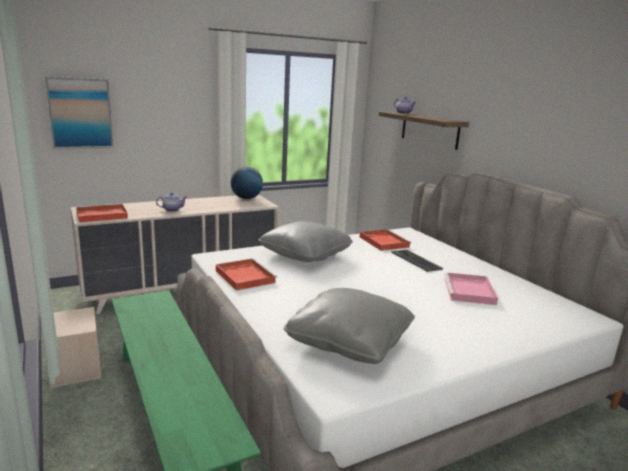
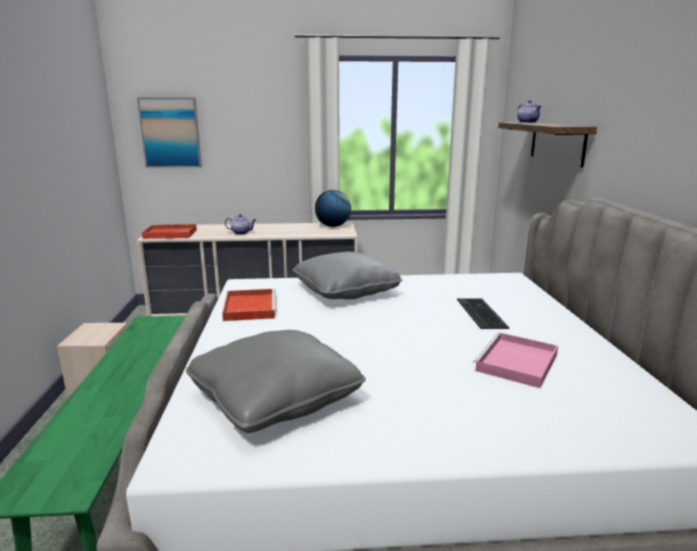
camera: 25 degrees right, 0 degrees up
red tray [359,229,411,251] -> none

